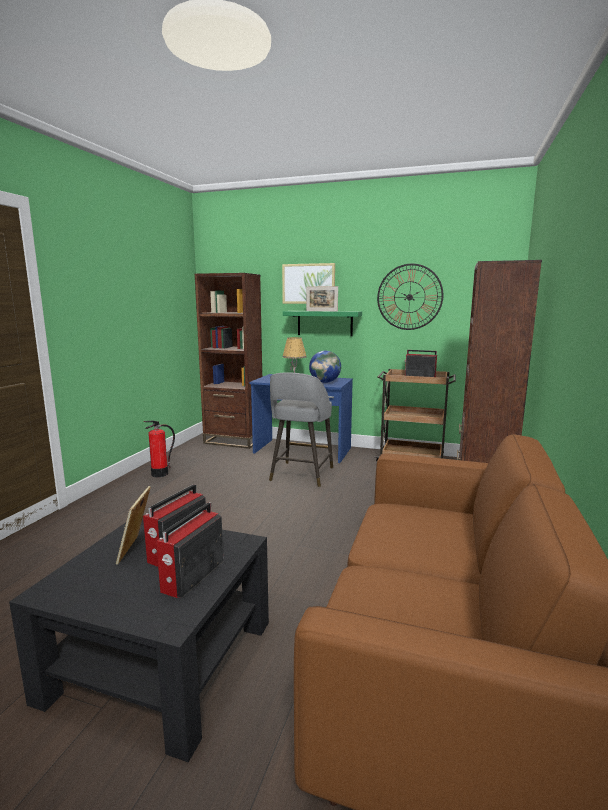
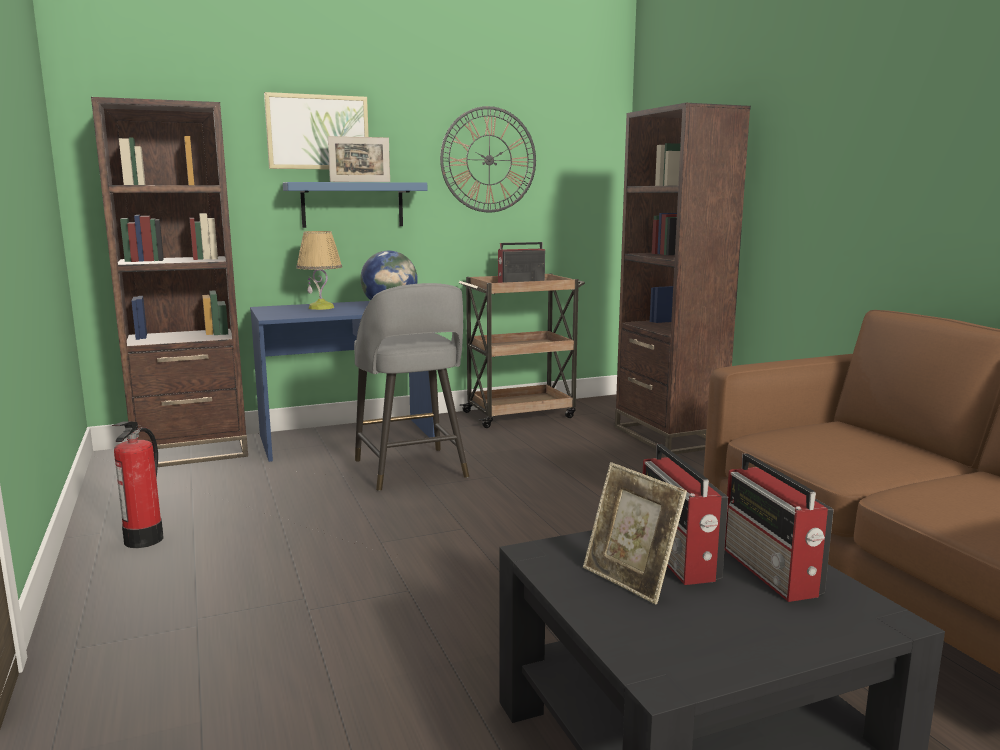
camera: 40 degrees left, 0 degrees up
green shelf [283,311,362,336] -> blue shelf [283,182,427,228]

